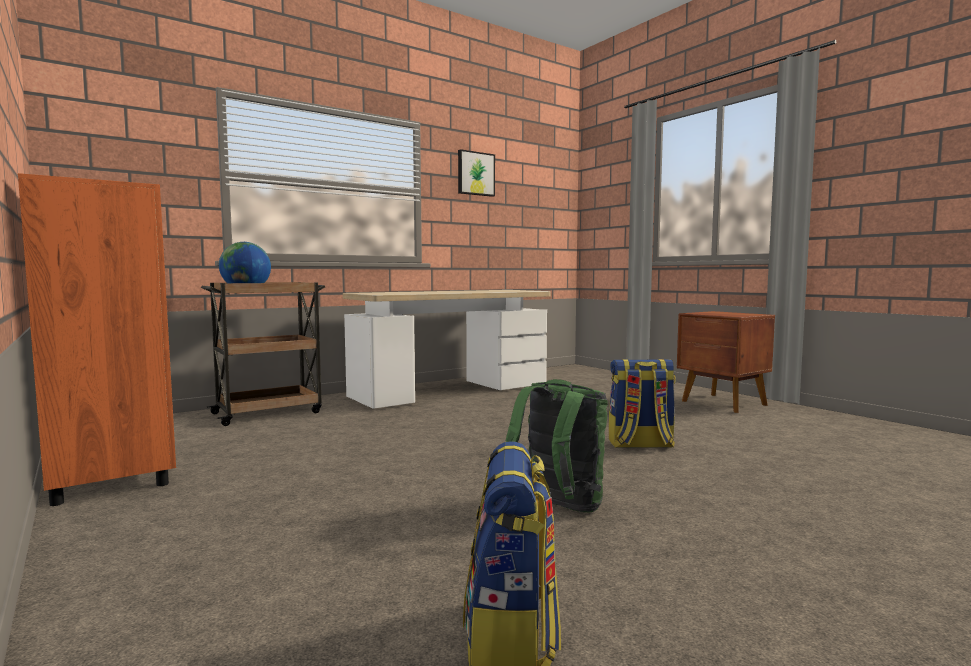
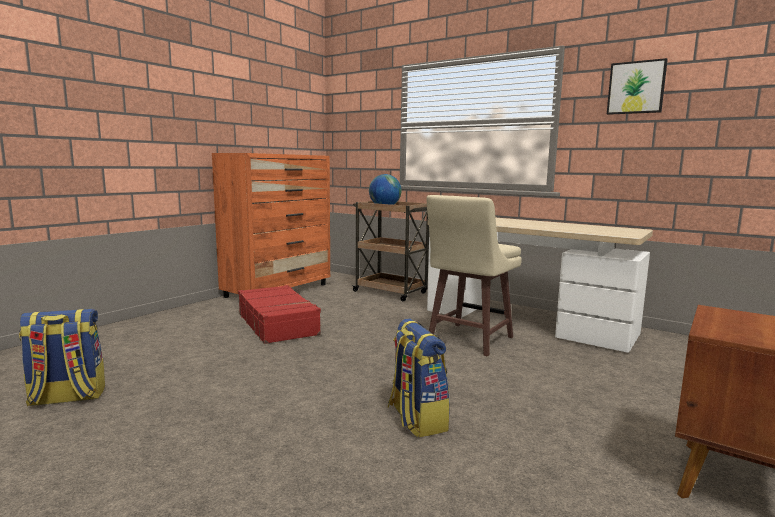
camera: 70 degrees right, 5 degrees up
green backpack [505,379,608,512] -> none
none -> red suitcase [238,285,321,344]
none -> beige stool [426,195,522,357]

